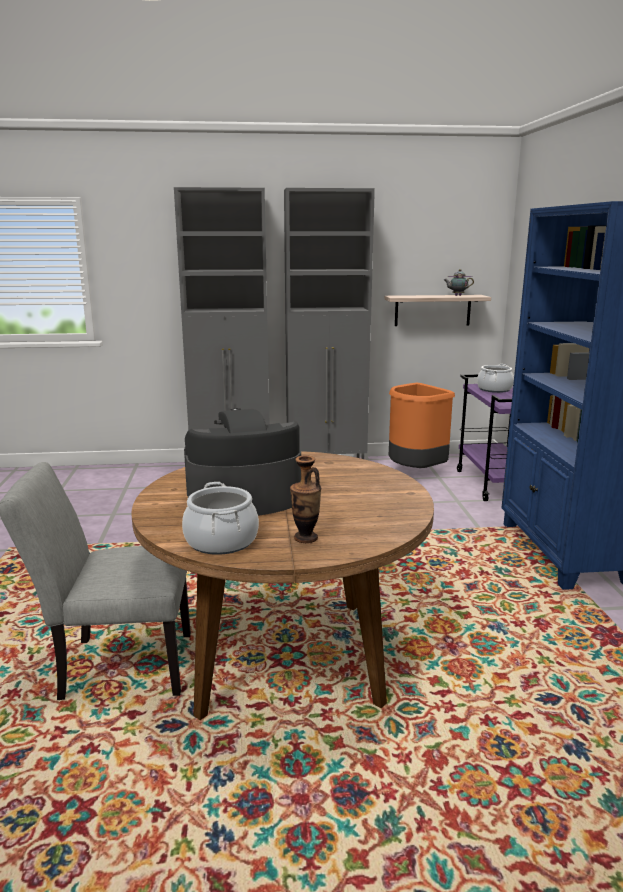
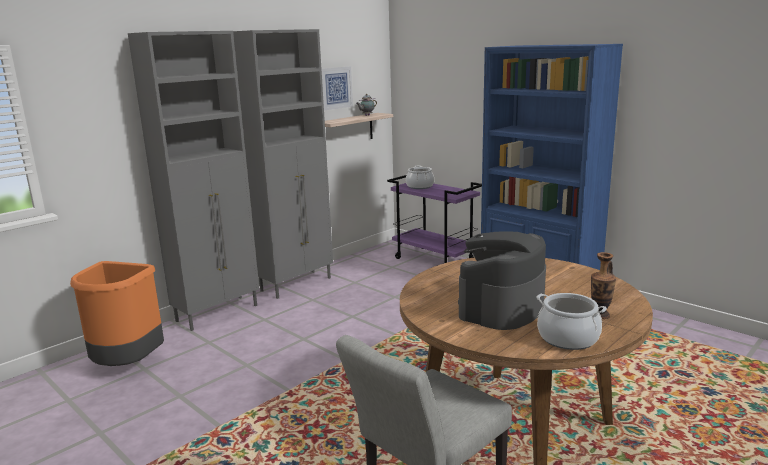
camera: 40 degrees left, 0 degrees up
orange trash can [389,383,455,468] -> orange trash can moved to [70,261,164,366]
none -> picture [322,67,353,110]

